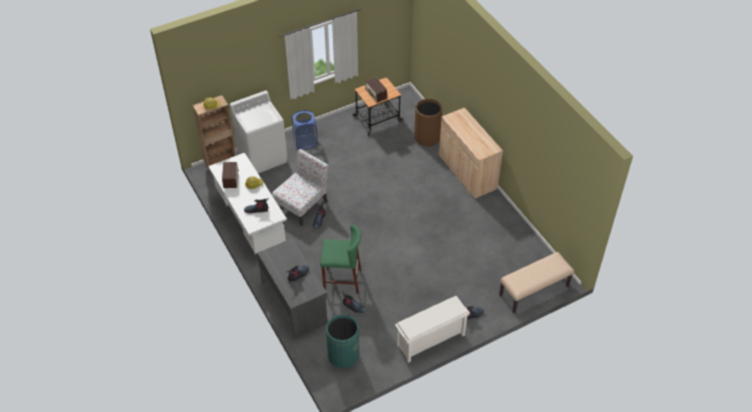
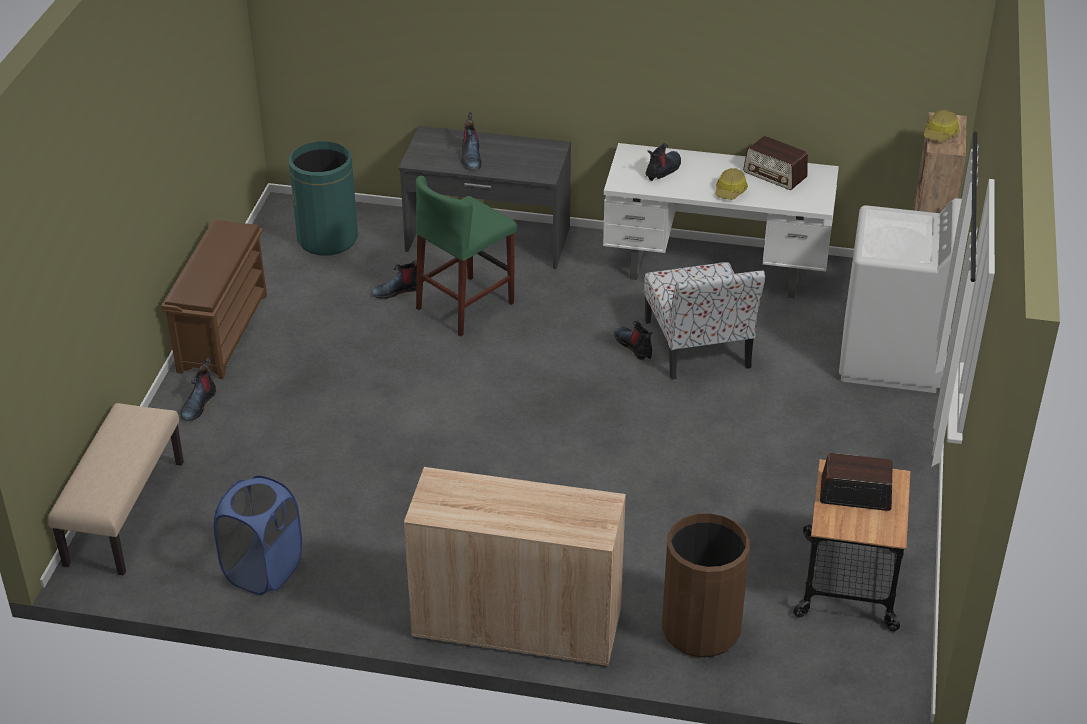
camera: 130 degrees right, 10 degrees down
blue laundry basket [292,110,318,150] -> blue laundry basket moved to [214,475,302,595]
white shoe rack [395,296,470,363] -> brown shoe rack [161,219,267,379]

